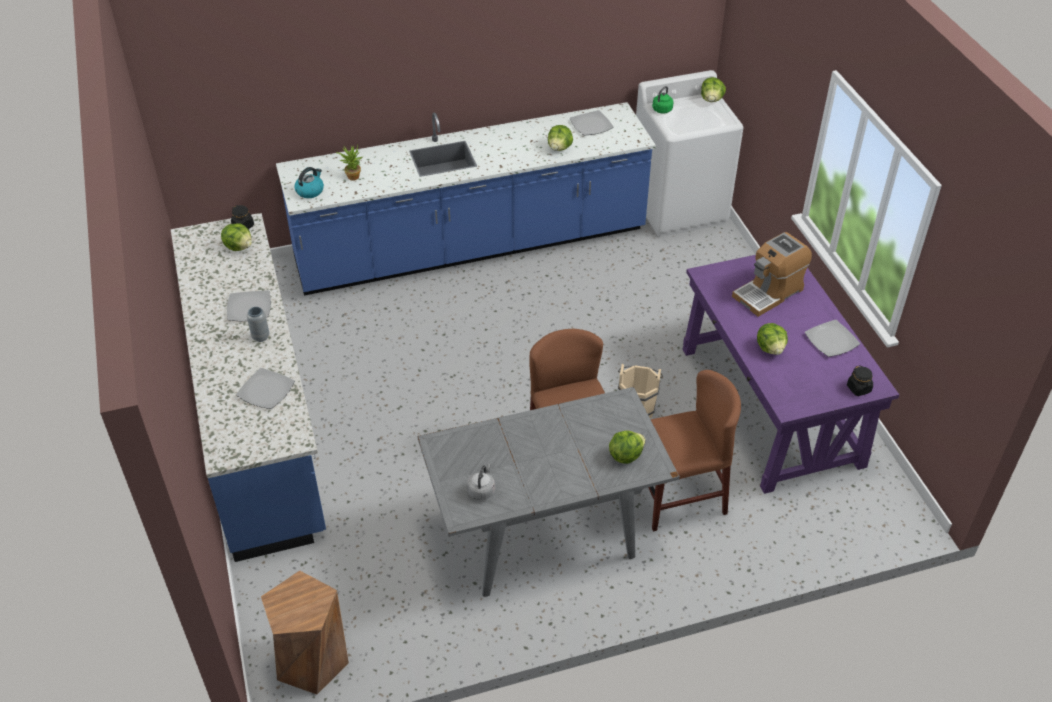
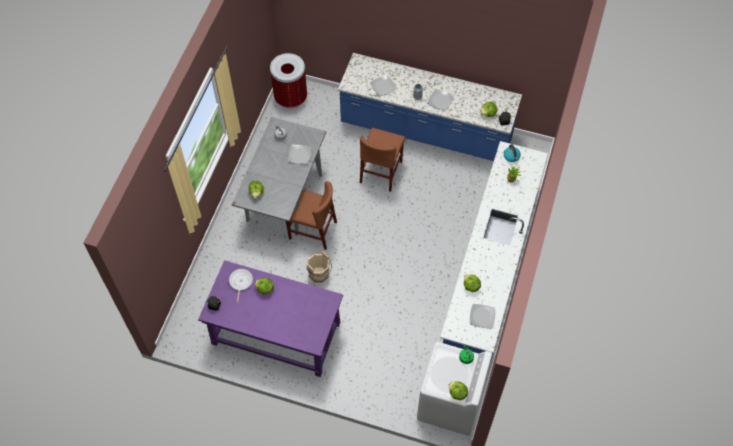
camera: 125 degrees right, 15 degrees up
brown stool [261,571,349,695] -> trash can [270,53,307,109]
brown chair [648,370,741,531] -> brown chair moved to [360,128,405,192]
coffee machine [732,232,812,317] -> none
plate [805,320,860,357] -> plate moved to [288,145,311,164]
none -> frying pan [229,269,253,303]

